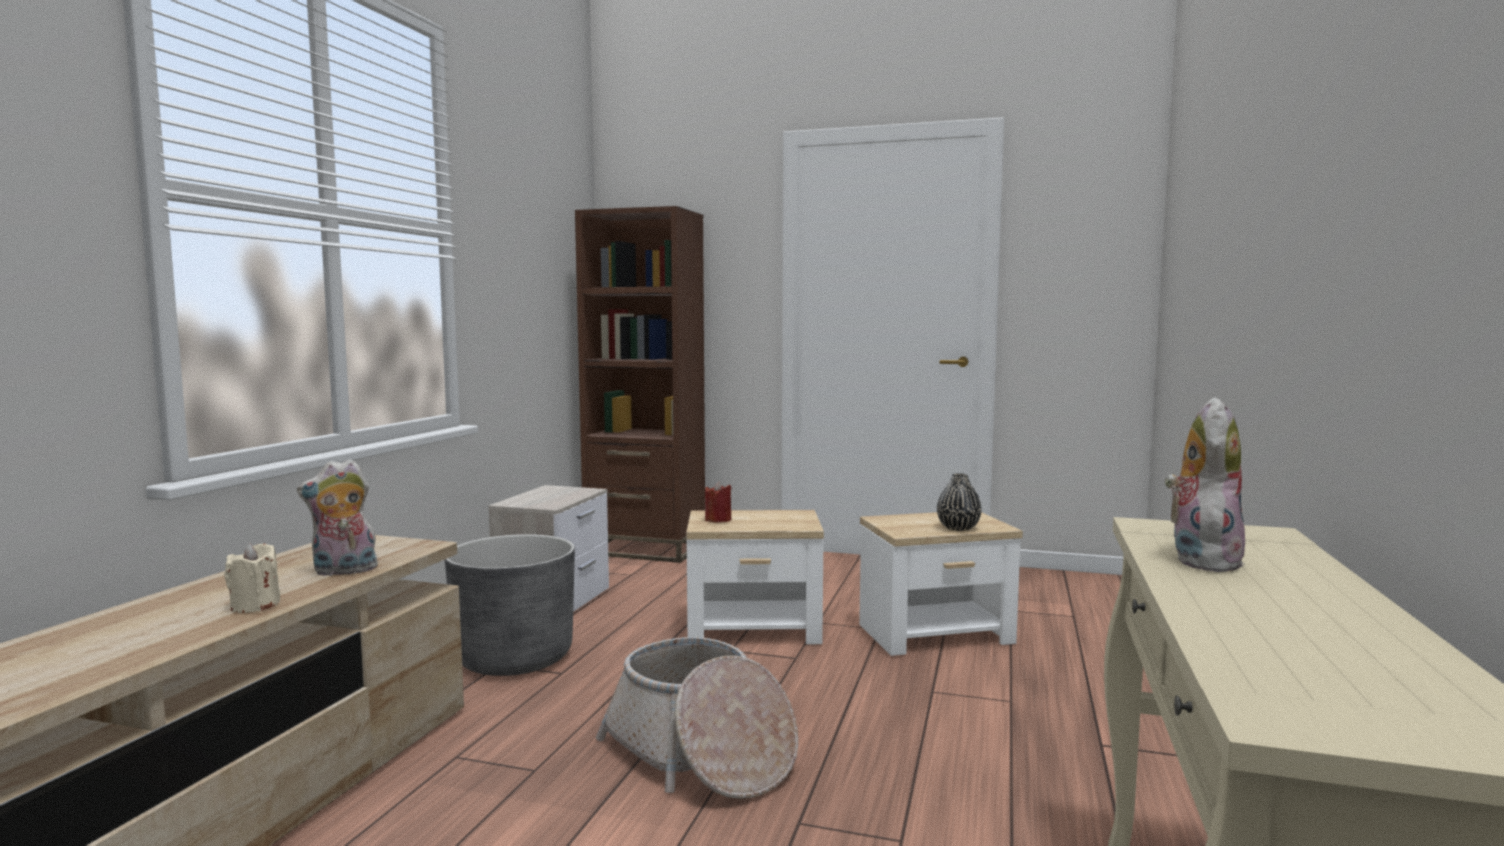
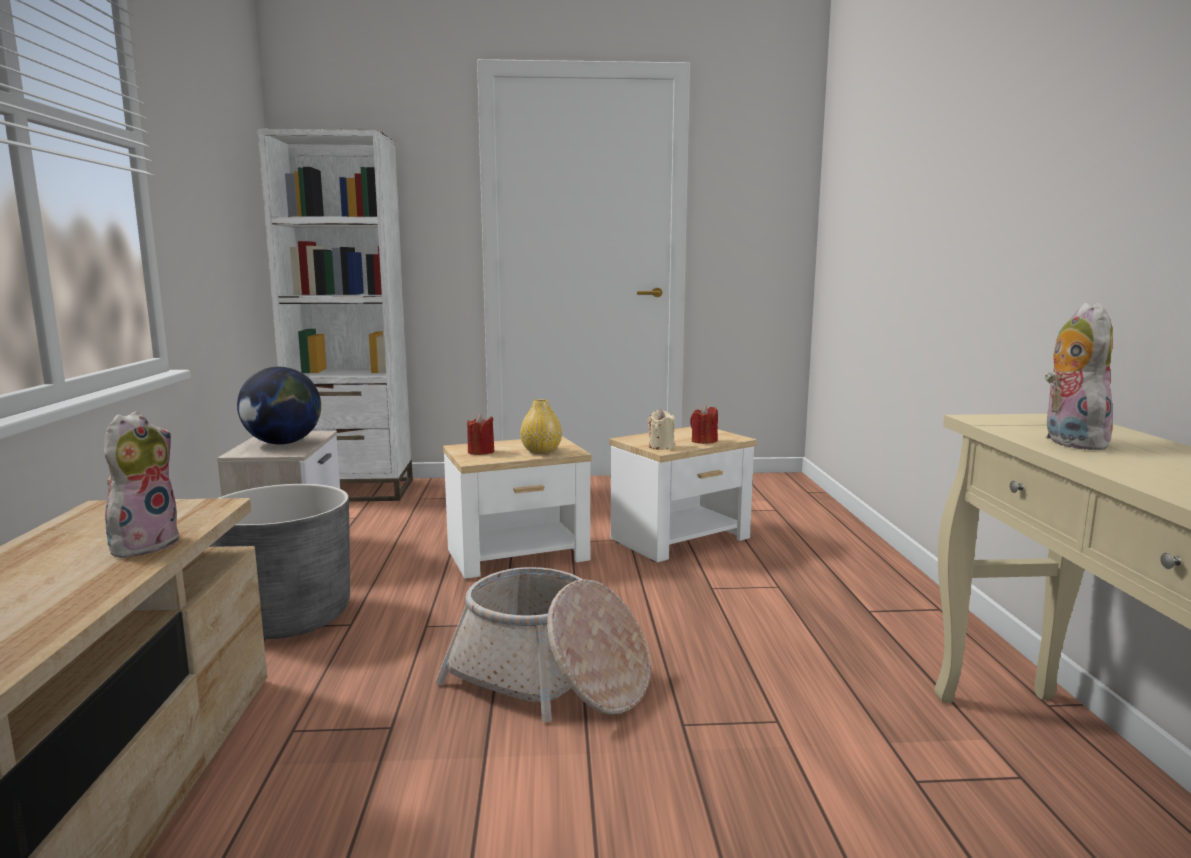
camera: 20 degrees left, 5 degrees up
beige candle [224,543,280,613] -> beige candle moved to [648,409,675,450]
plush toy [297,459,378,577] -> plush toy turned 150 degrees clockwise [104,411,180,558]
brown bookcase [575,206,705,563] -> white bookcase [257,129,413,502]
black vase [937,473,982,531] -> red candle [690,405,718,444]
none -> globe [237,367,321,445]
none -> yellow vase [520,399,562,454]

